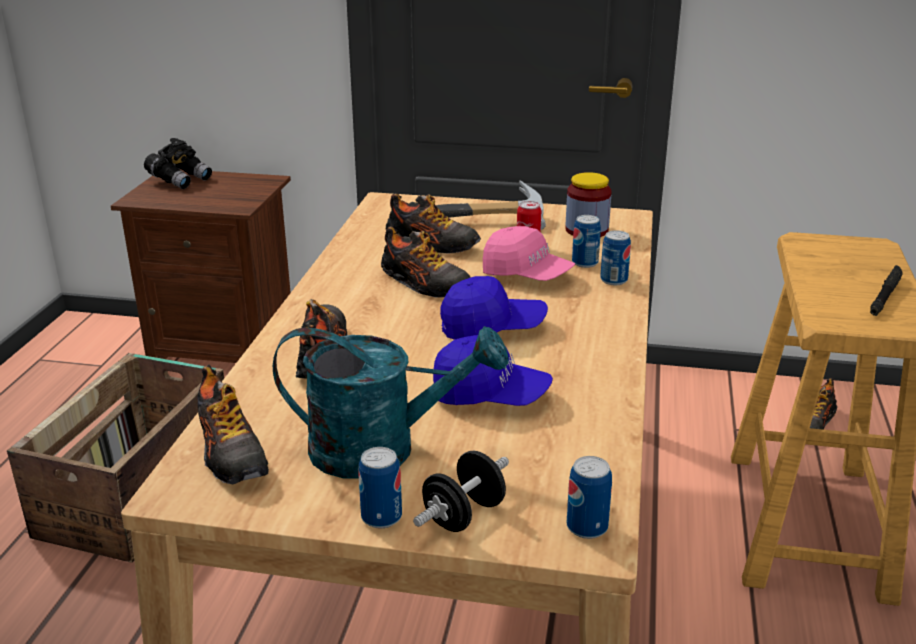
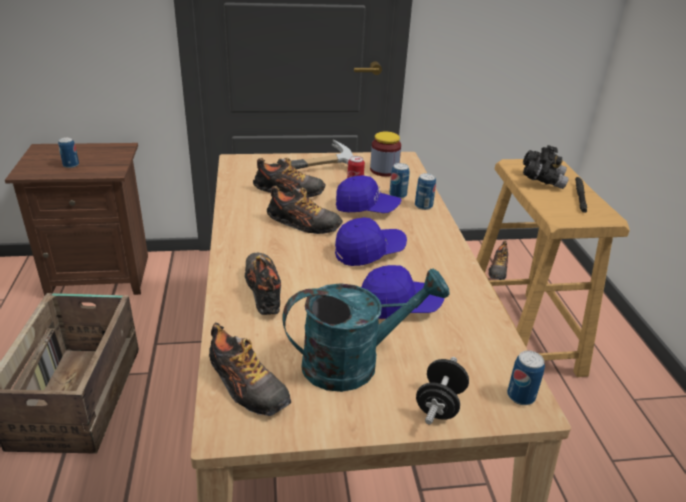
camera: 20 degrees left, 5 degrees up
black binoculars [144,138,212,189] -> black binoculars moved to [523,145,569,189]
can [358,447,402,528] -> can moved to [58,137,79,168]
pink cap [483,226,575,281] -> blue cap [336,175,401,213]

